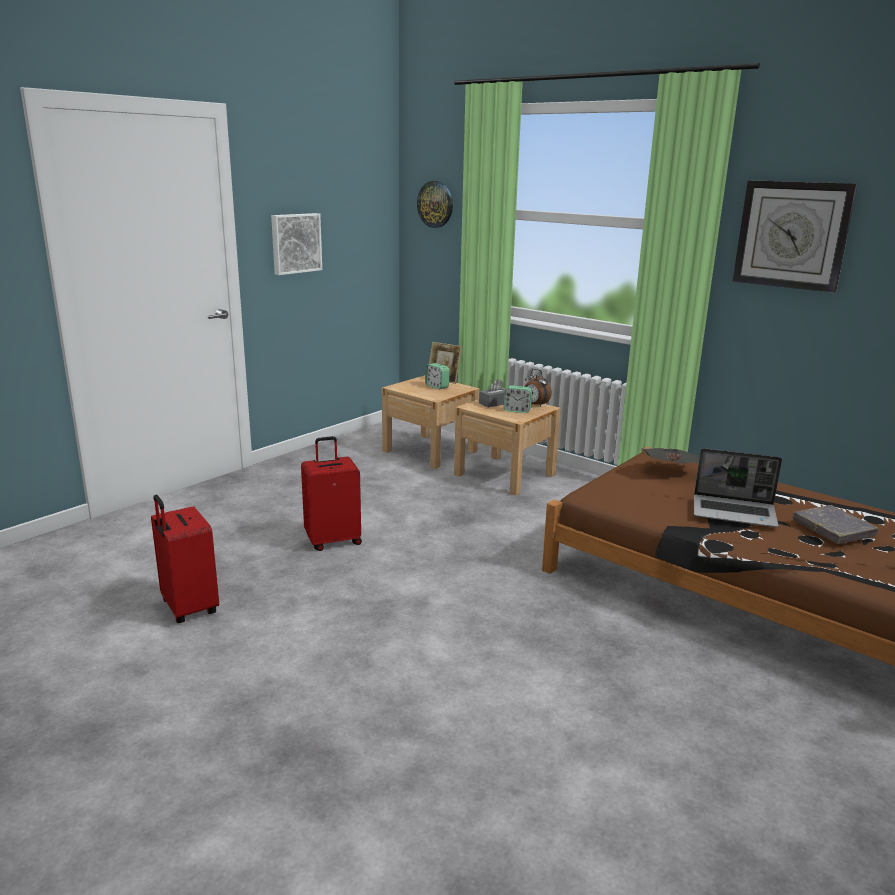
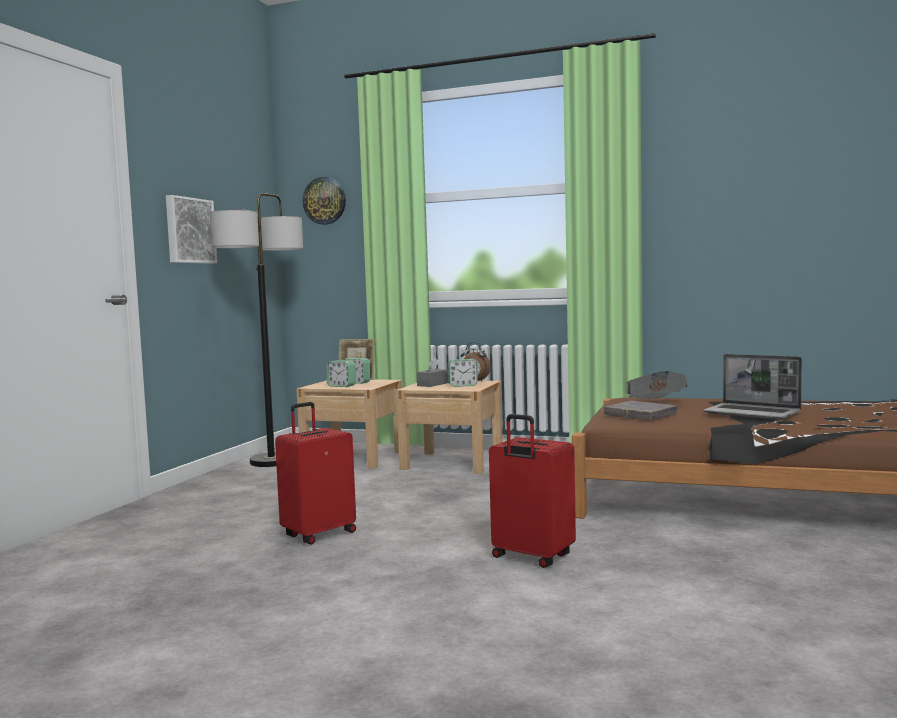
camera: 20 degrees left, 15 degrees down
red suitcase [151,495,219,623] -> red suitcase moved to [489,414,576,568]
laptop [694,448,782,527] -> laptop turned 45 degrees clockwise [703,354,802,420]
wall clock [733,180,858,293] -> none
grey book [793,505,878,544] -> grey book moved to [604,401,678,420]
none -> floor lamp [210,193,303,467]
none -> alarm clock [326,360,356,387]

